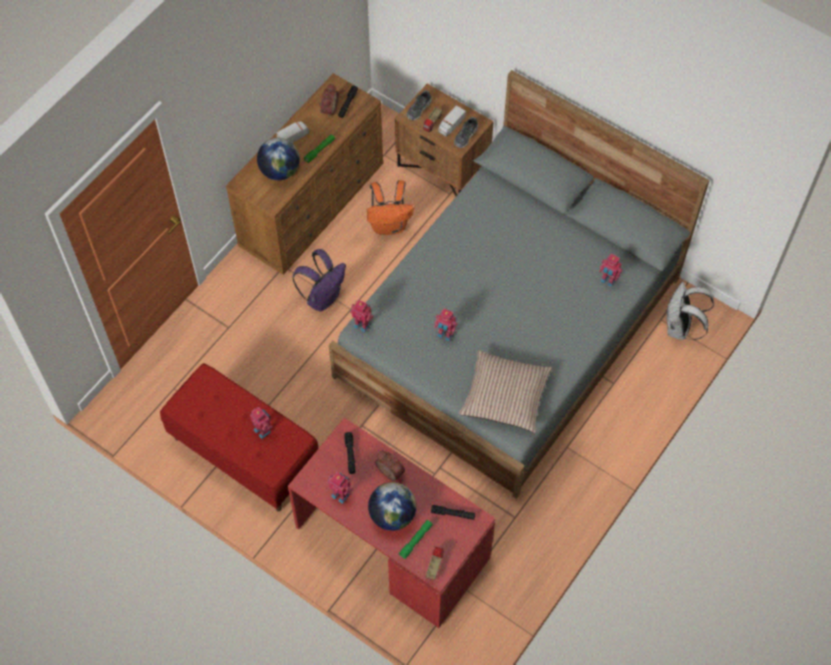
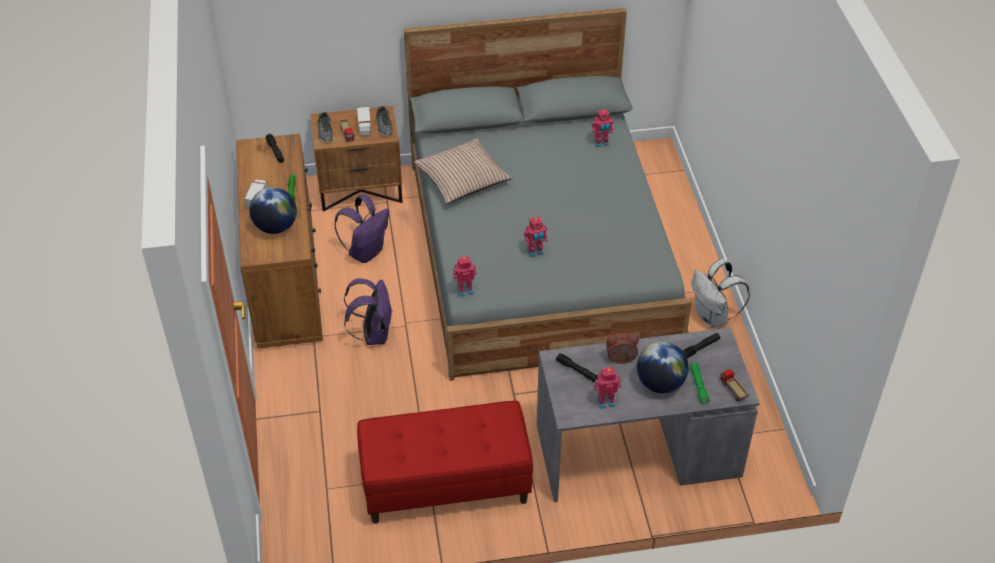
camera: 45 degrees left, 15 degrees down
toy robot [250,407,273,439] -> none
red desk [288,417,496,628] -> grey desk [537,328,760,502]
alarm clock [319,83,339,117] -> none
orange backpack [367,180,414,235] -> purple backpack [334,195,389,263]
pillow [459,350,552,433] -> pillow moved to [414,138,512,204]
white backpack [666,282,714,340] -> white backpack moved to [692,259,750,328]

